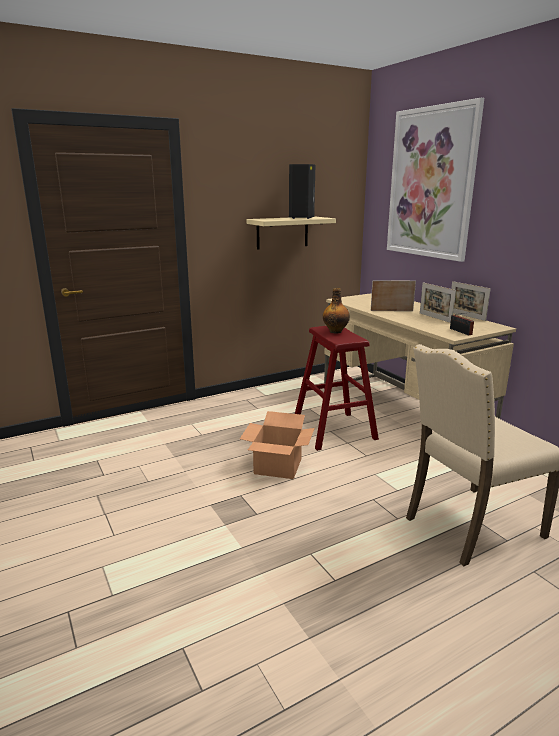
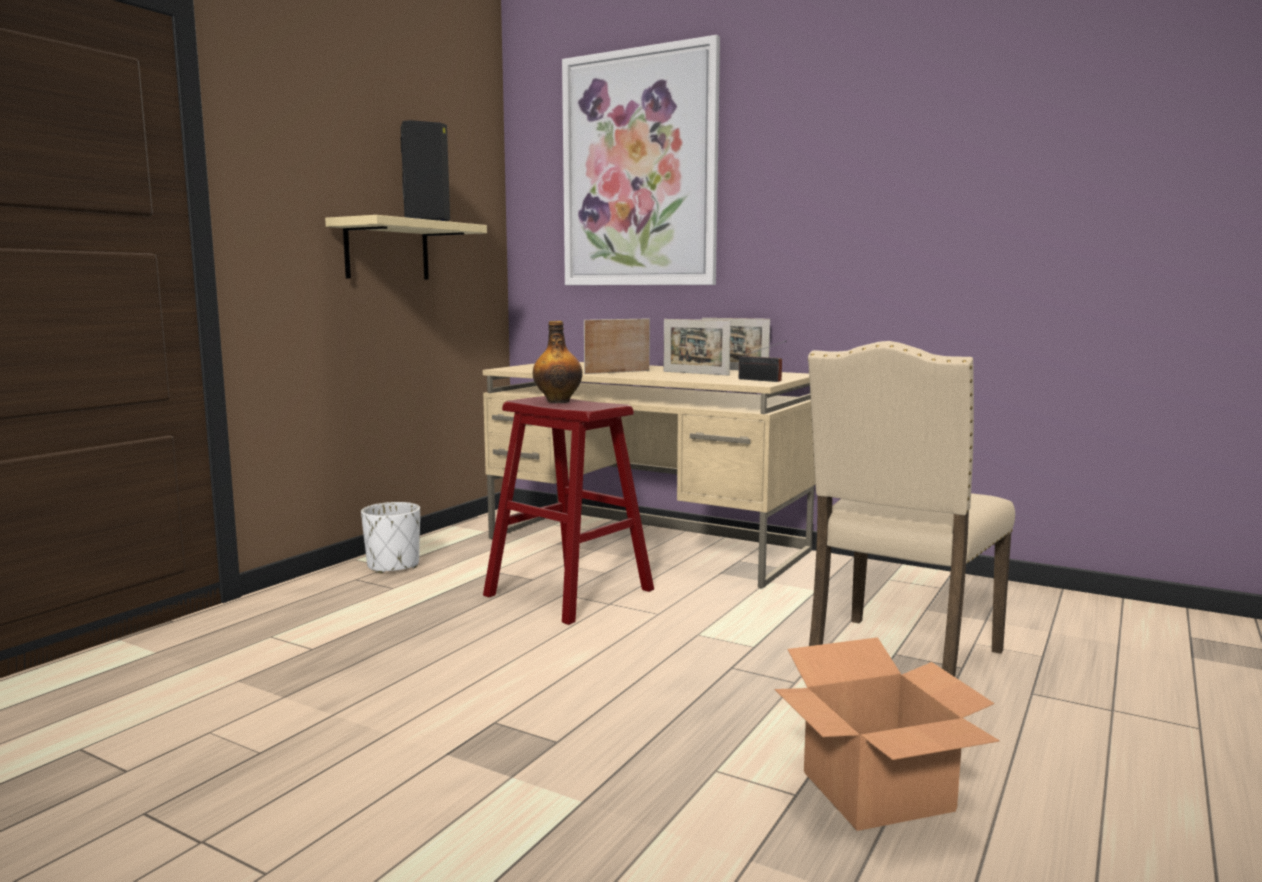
camera: 30 degrees left, 10 degrees down
cardboard box [240,411,315,479] -> cardboard box moved to [775,637,1000,831]
none -> white planter [361,502,420,574]

